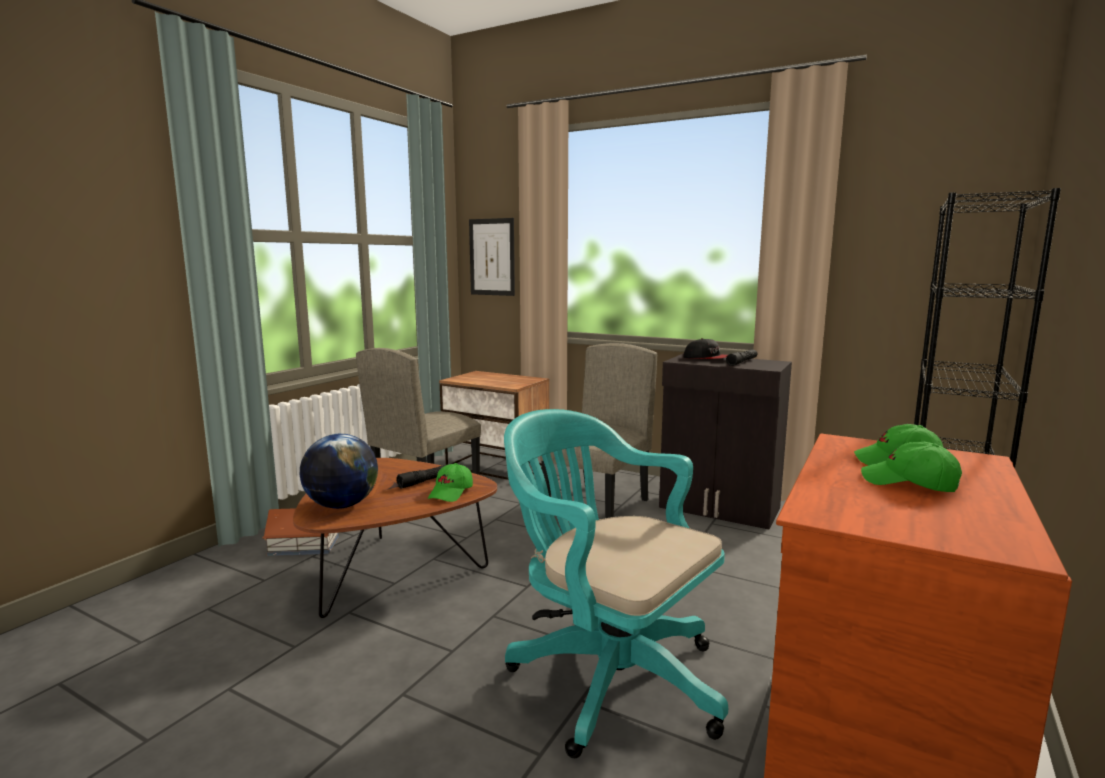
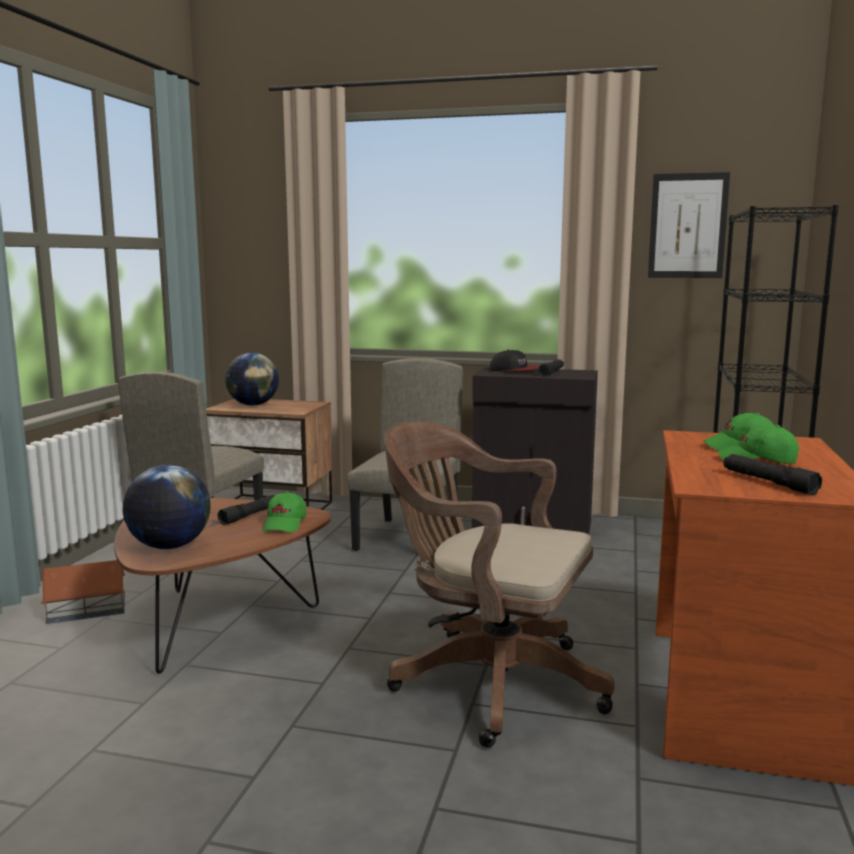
camera: 15 degrees left, 0 degrees up
picture [469,218,515,296] -> picture moved to [648,172,730,278]
turquoise office chair [504,409,728,758] -> brown office chair [384,422,615,748]
none -> globe [225,353,279,406]
none -> black flashlight [724,454,822,495]

